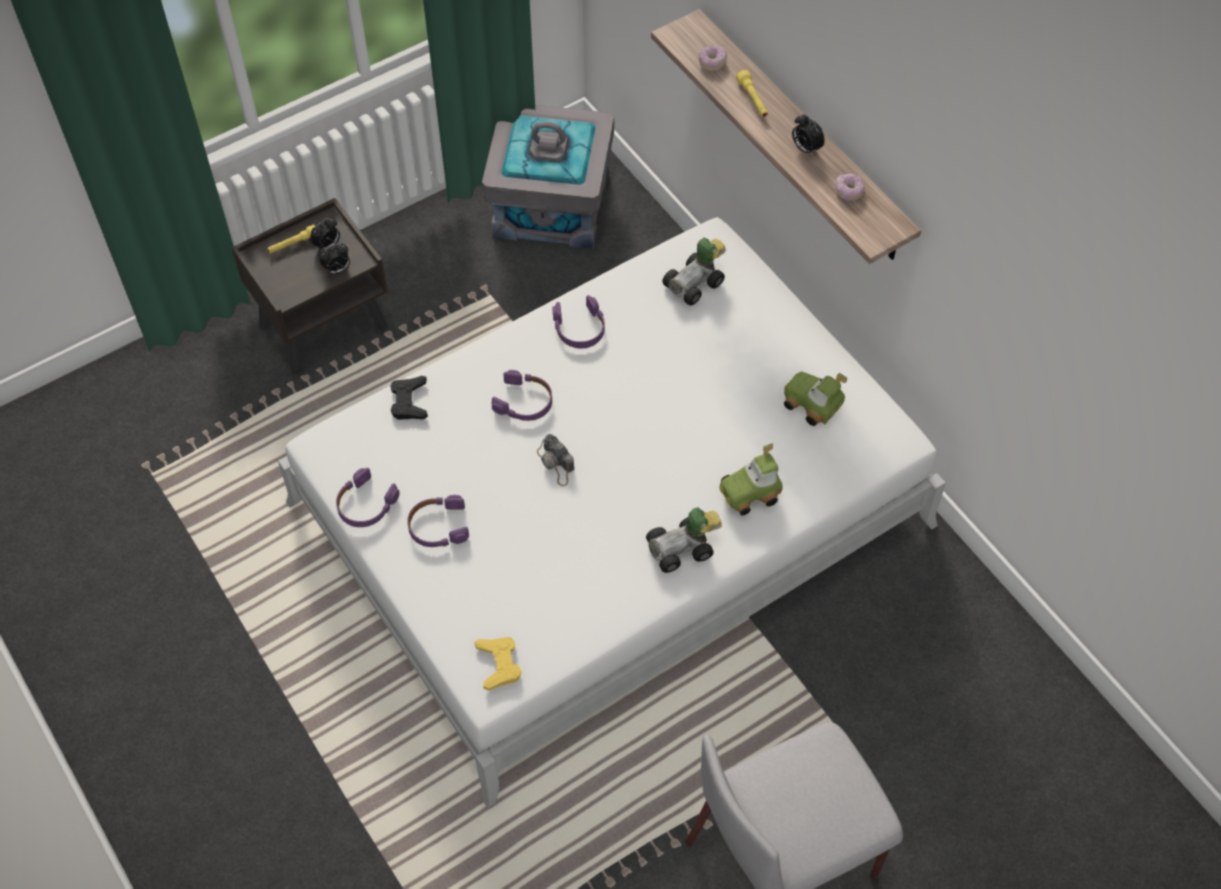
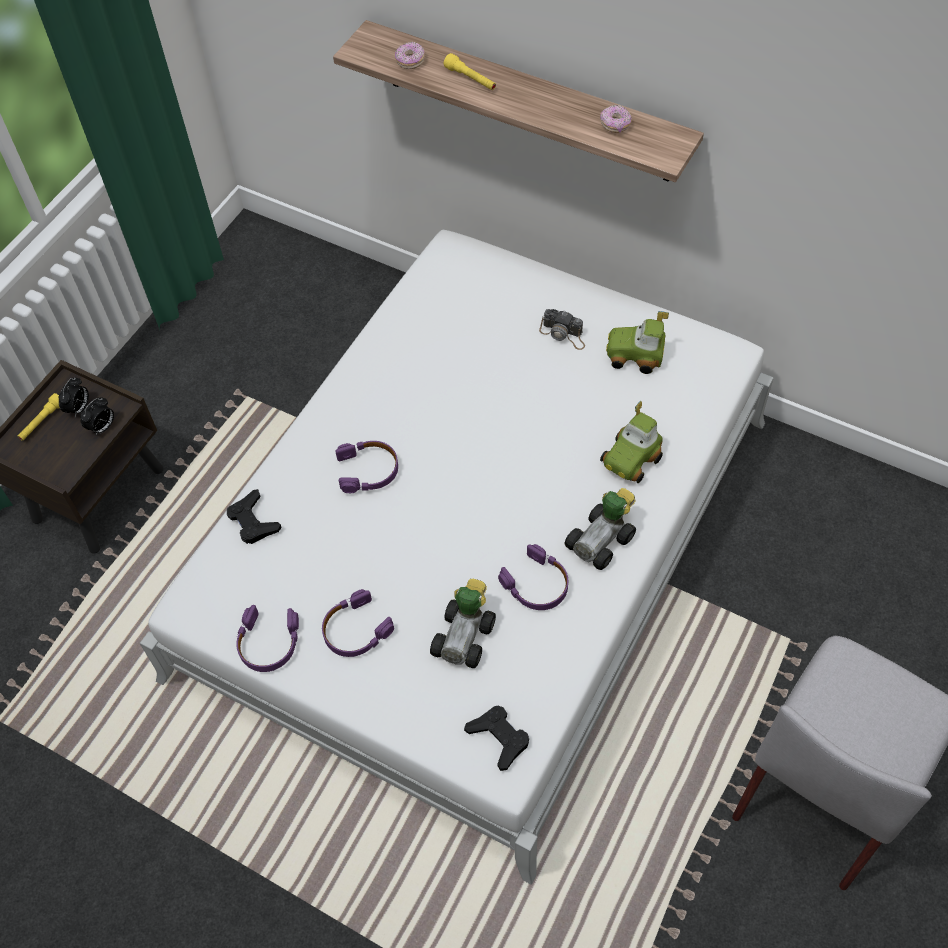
camera: 25 degrees left, 0 degrees up
yellow game controller [474,637,521,690] -> black game controller [464,706,529,771]
grey storage box [482,105,614,249] -> none
camera [537,434,574,486] -> camera moved to [539,309,585,350]
purple headphones [552,295,605,348] -> purple headphones moved to [498,544,568,610]
toy car [662,238,726,306] -> toy car moved to [430,579,496,668]
alarm clock [792,114,825,156] -> none

